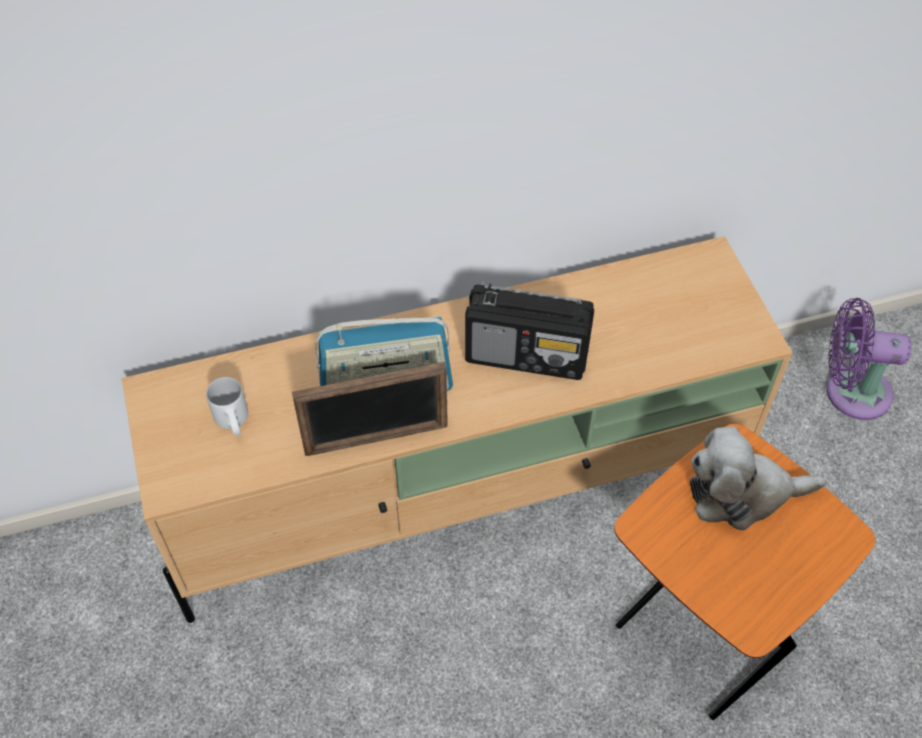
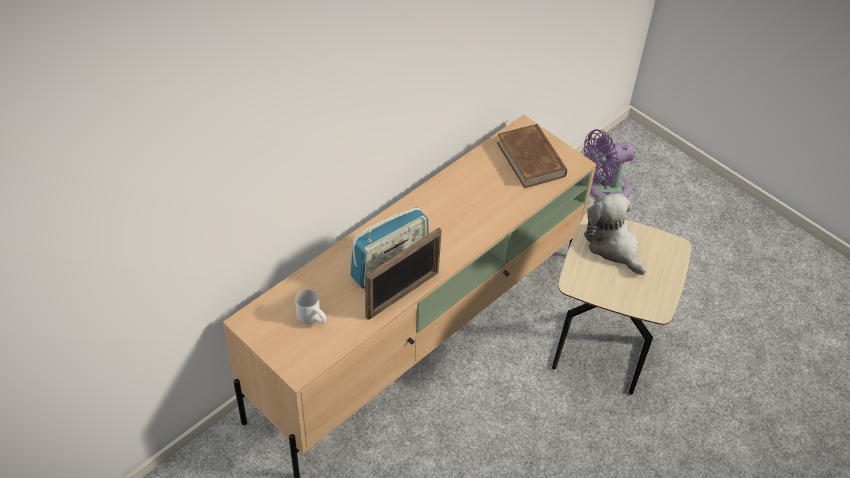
camera: 30 degrees left, 5 degrees down
radio [465,283,594,380] -> none
orange side table [614,424,875,720] -> beige side table [552,213,691,395]
plush toy [690,427,826,531] -> plush toy turned 90 degrees clockwise [584,193,646,275]
none -> brown book [497,124,567,188]

